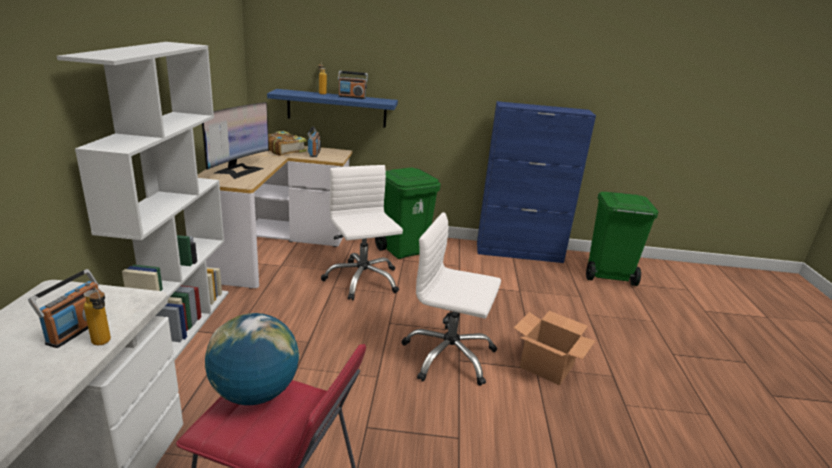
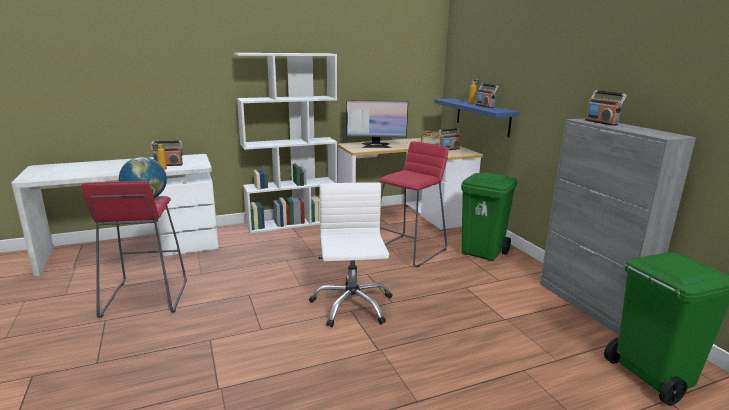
camera: 65 degrees right, 5 degrees down
white office chair [321,165,403,300] -> red stool [379,141,449,267]
blue cabinet [477,101,596,263] -> grey cabinet [540,118,696,335]
cardboard box [514,311,595,385] -> none
none -> radio [585,90,627,126]

